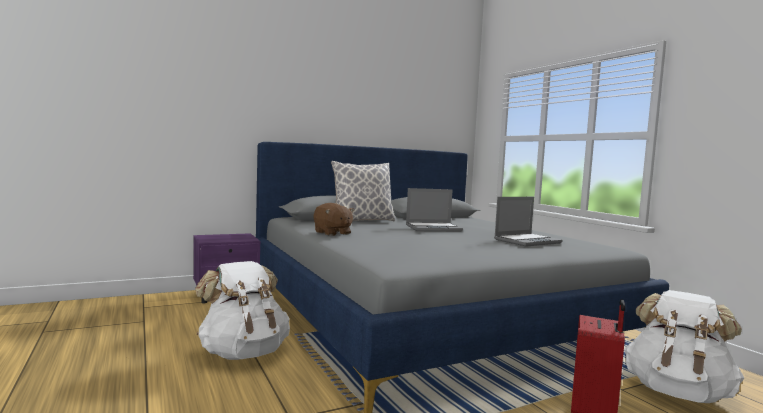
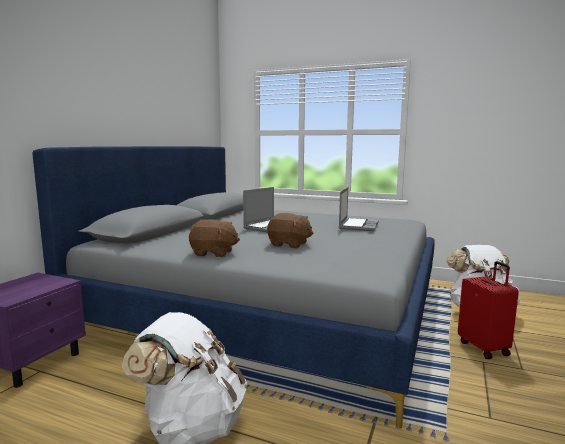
camera: 40 degrees left, 5 degrees up
pillow [331,161,395,221] -> none
none -> brown plush toy [267,213,313,248]

